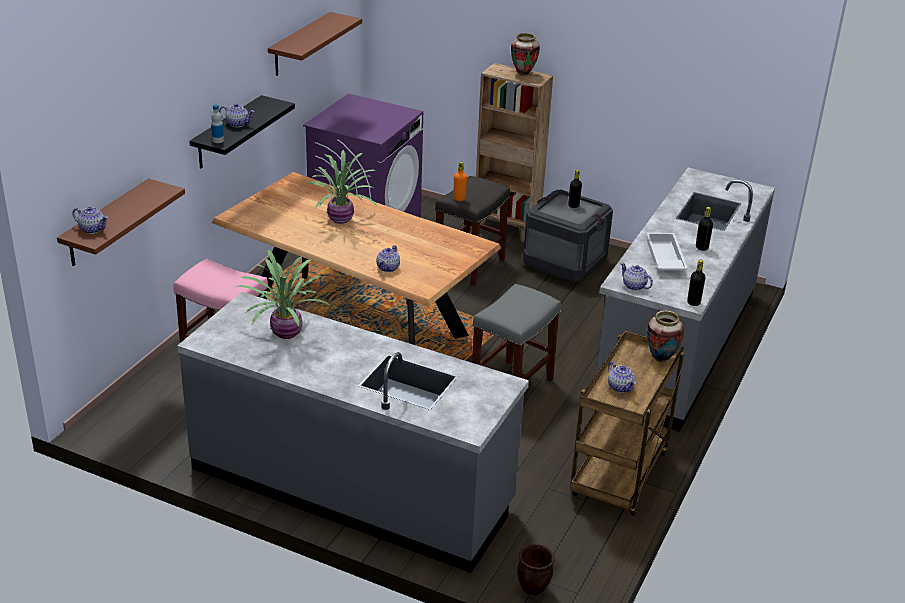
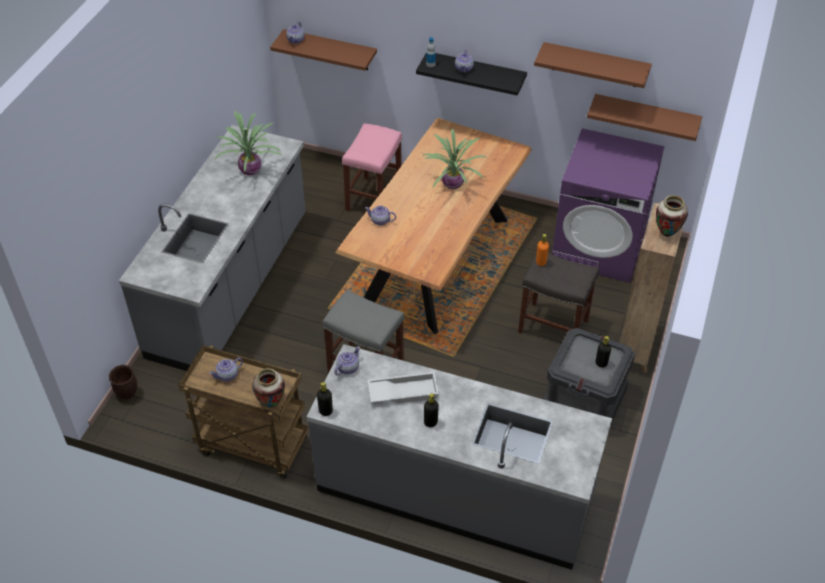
camera: 85 degrees right, 15 degrees up
none -> brown shelf [587,94,703,141]

